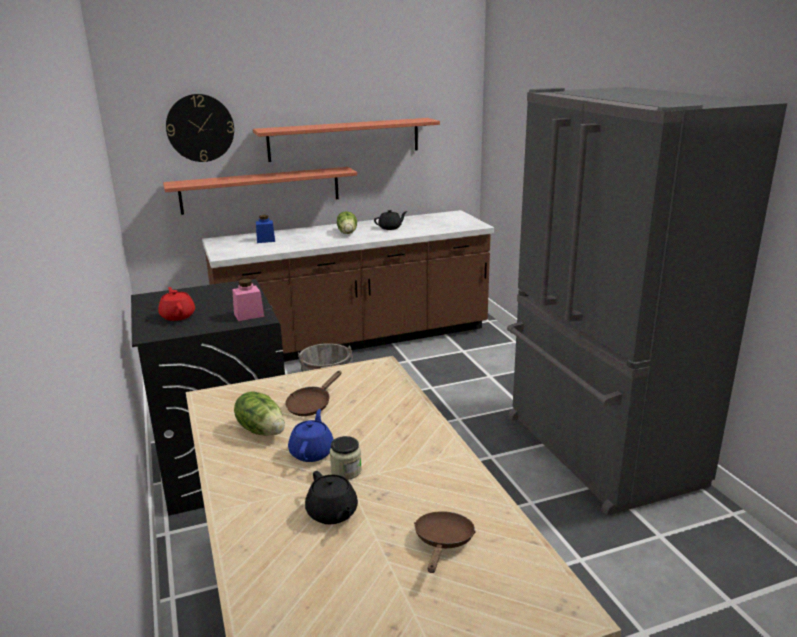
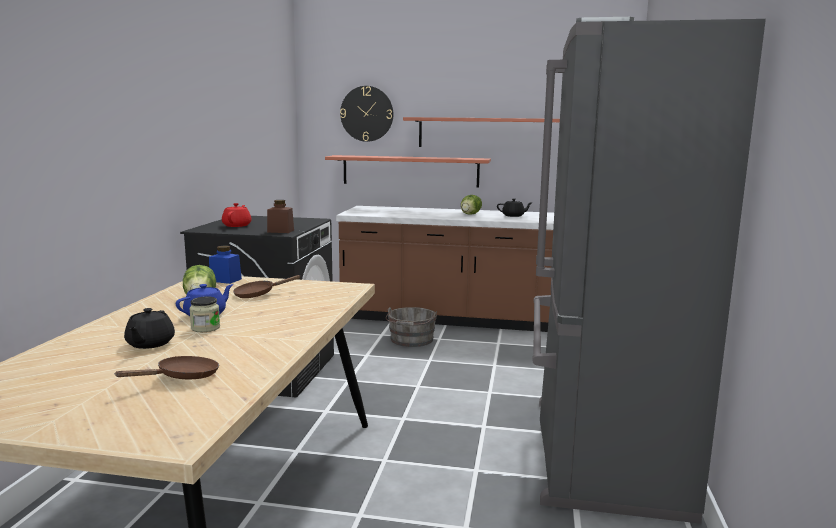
camera: 30 degrees right, 10 degrees down
pink jar [232,279,264,321] -> brown jar [267,200,294,233]
blue jar [256,215,275,243] -> blue jar moved to [209,246,242,284]

